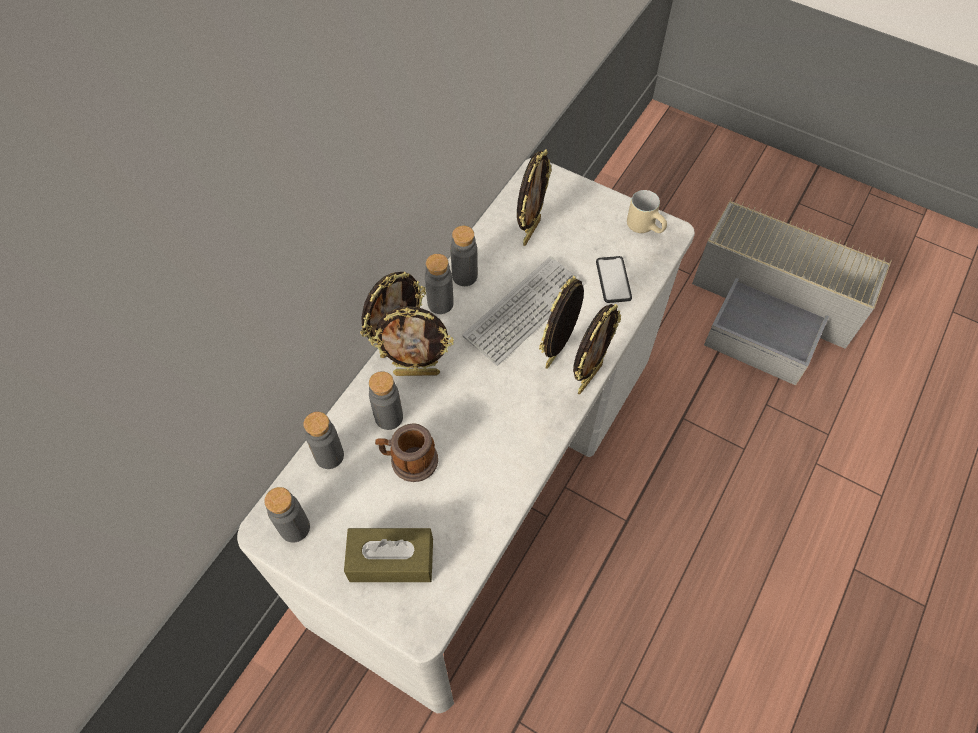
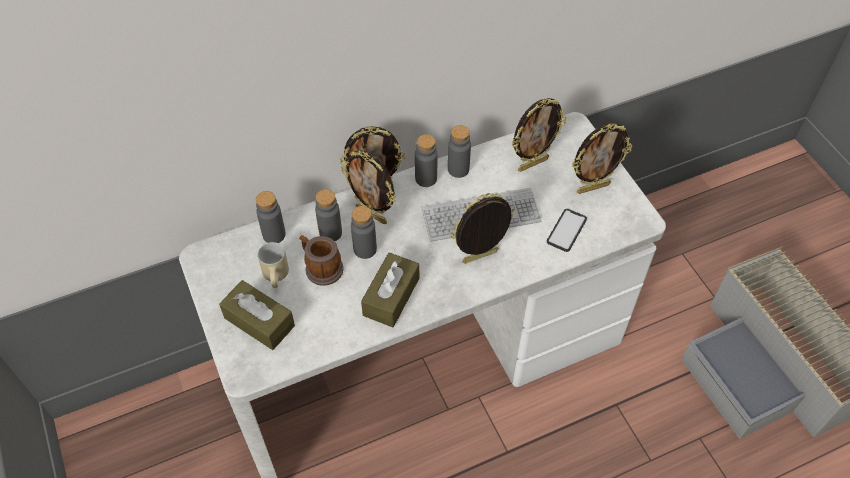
camera: 35 degrees right, 5 degrees down
grey bottle [264,487,310,543] -> grey bottle moved to [351,206,377,259]
picture frame [573,304,621,394] -> picture frame moved to [572,123,632,194]
beige mug [627,190,667,233] -> beige mug moved to [258,242,289,288]
none -> brown tissue box [361,252,419,327]

